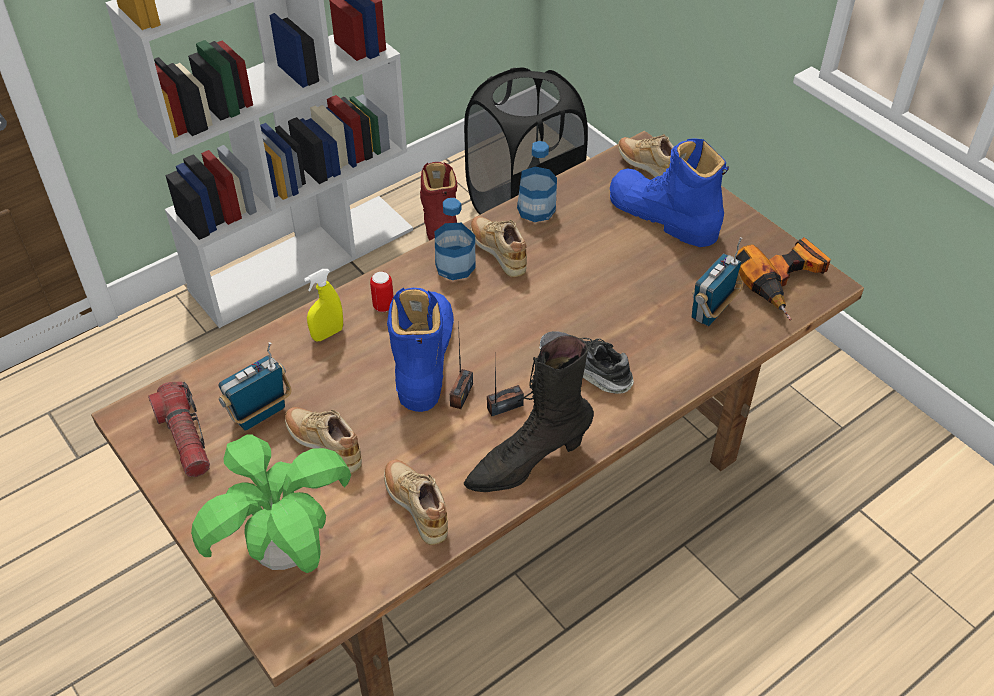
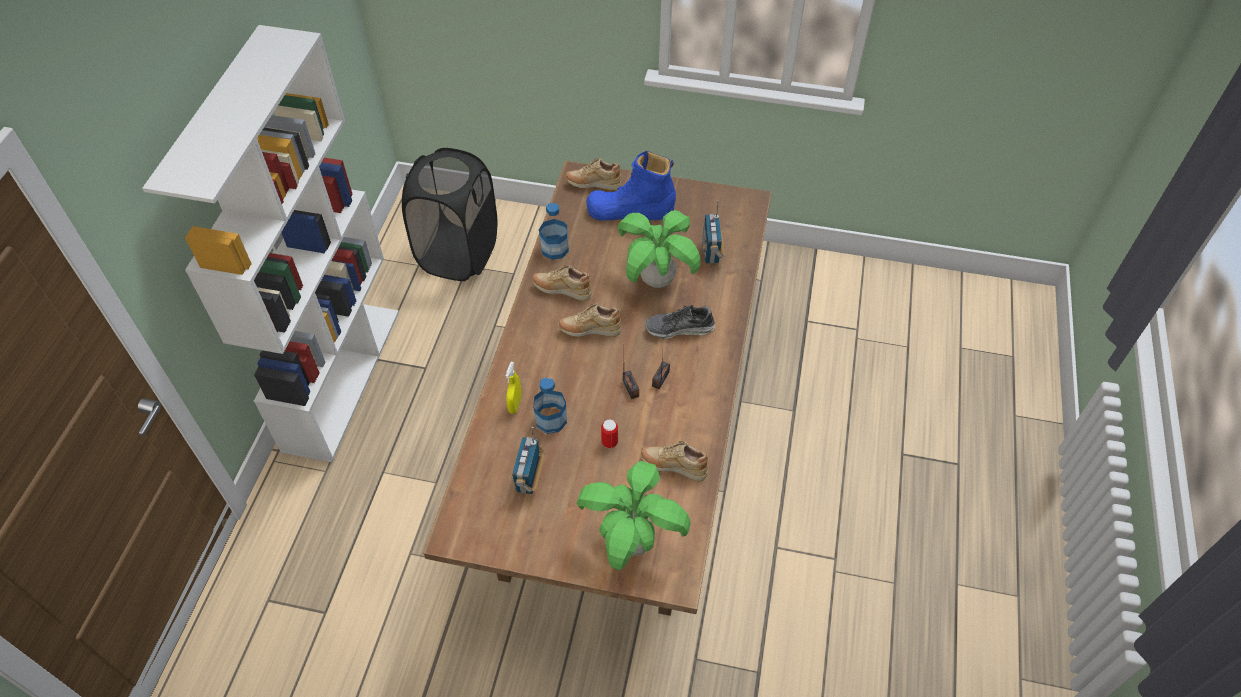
camera: 40 degrees left, 5 degrees up
flashlight [148,382,210,477] -> none
beige shoe [285,407,362,474] -> beige shoe moved to [558,303,621,337]
can [370,272,394,312] -> can moved to [601,419,618,448]
blue boot [387,287,454,412] -> none
red boot [420,162,458,241] -> none
bottle [435,198,476,280] -> bottle moved to [533,377,567,434]
black boot [464,335,594,492] -> none
power drill [736,237,831,320] -> none
none -> potted plant [618,210,701,288]

